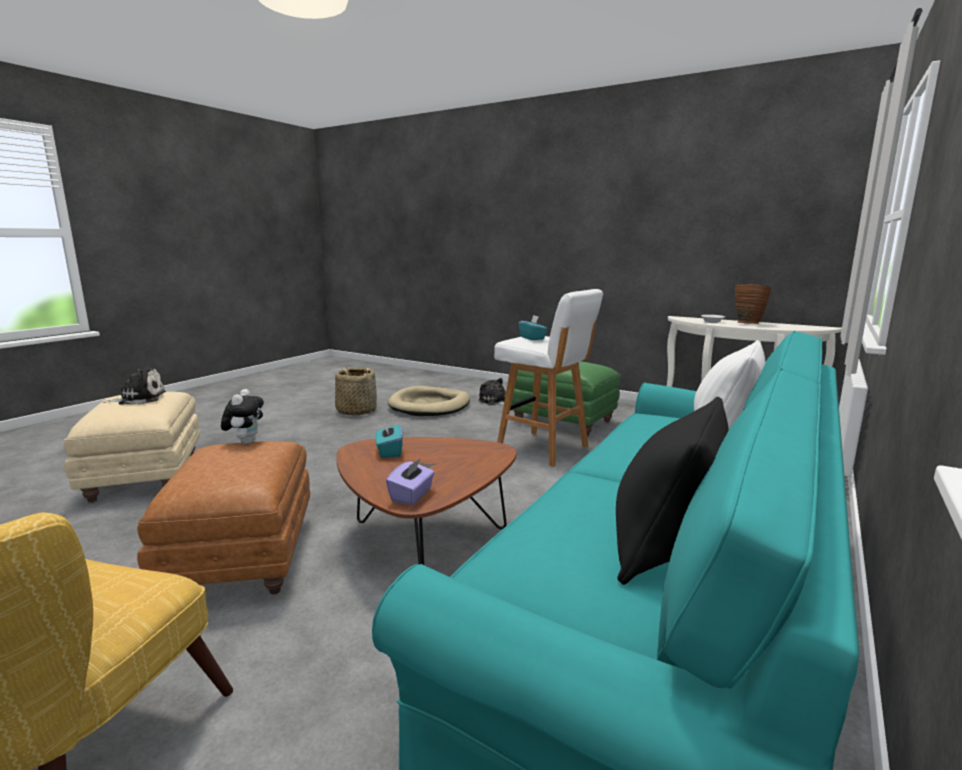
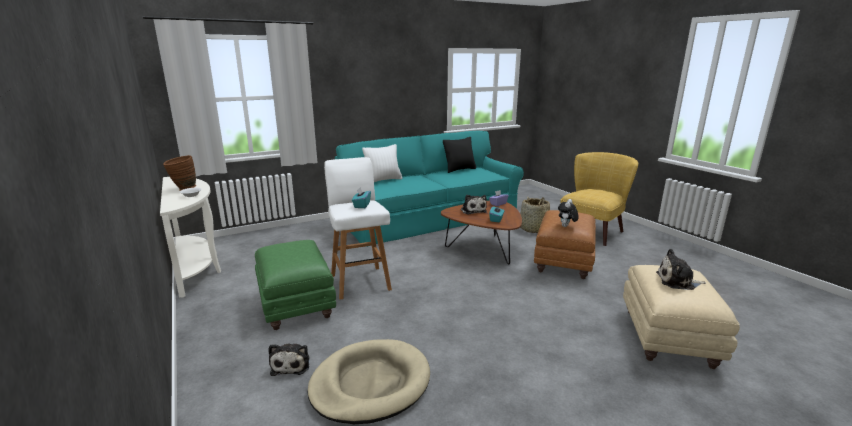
camera: 150 degrees left, 5 degrees up
basket [335,366,377,415] -> basket moved to [520,197,550,233]
none -> plush toy [461,195,487,215]

